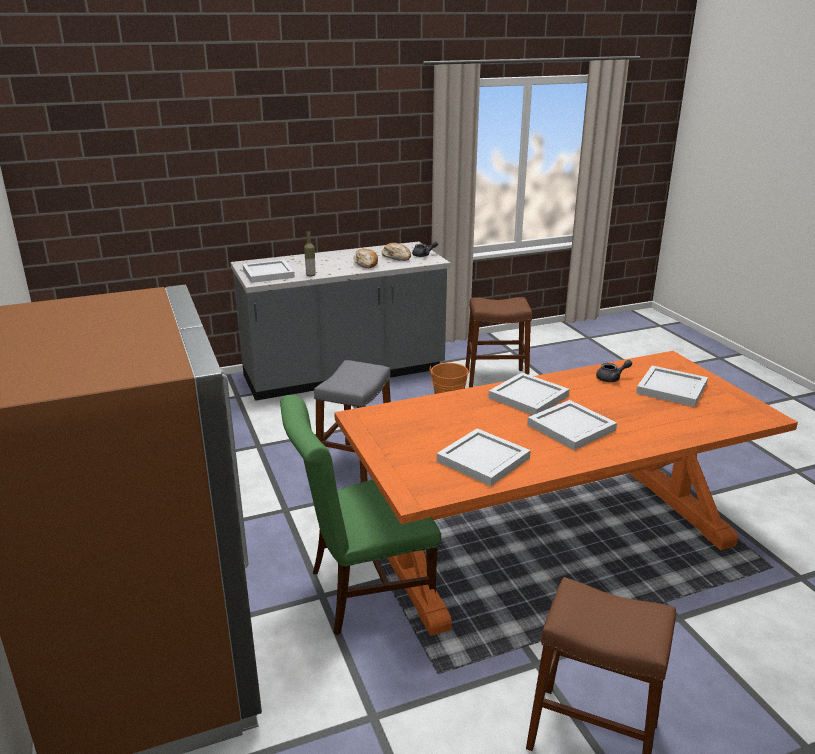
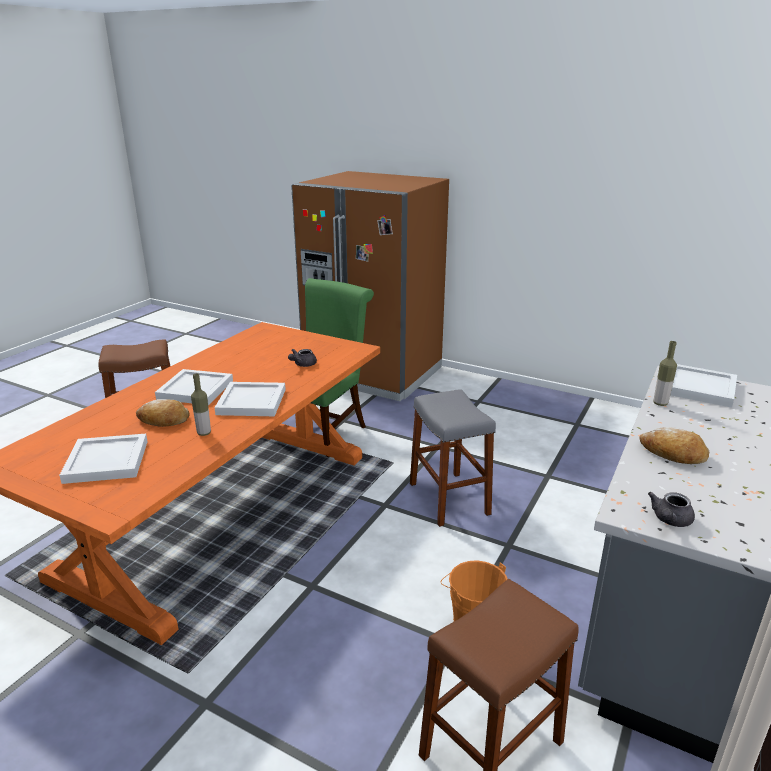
camera: 140 degrees right, 0 degrees up
bread [382,243,411,261] -> bread moved to [136,399,189,427]
white tray [437,428,531,486] -> none
grey teapot [596,360,632,382] -> grey teapot moved to [288,349,317,367]
none -> bottle [191,373,211,436]

